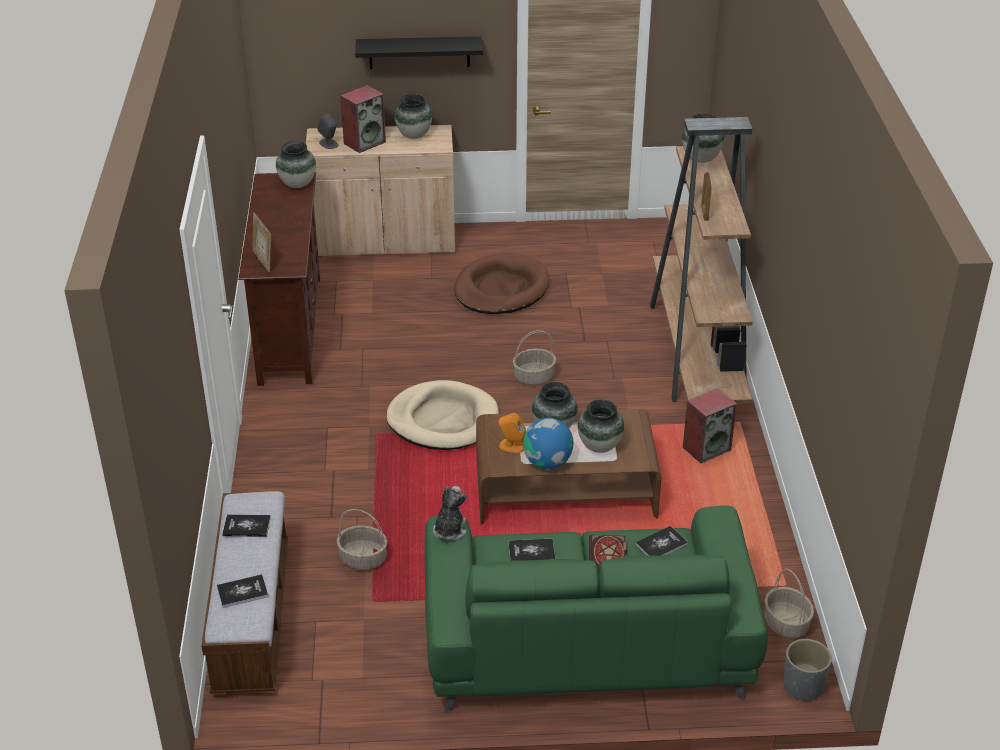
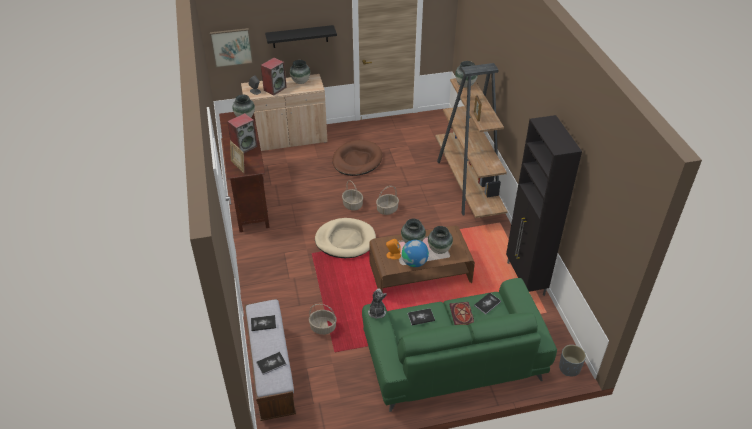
camera: 10 degrees left, 5 degrees up
speaker [683,388,737,464] -> speaker moved to [227,113,258,153]
basket [764,568,814,638] -> basket moved to [342,180,363,211]
none -> picture [210,28,253,68]
none -> black cabinet [506,115,582,296]

